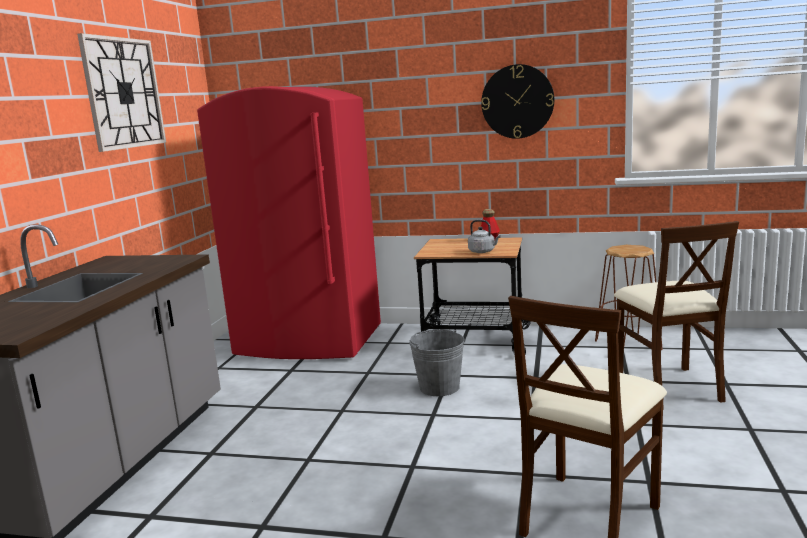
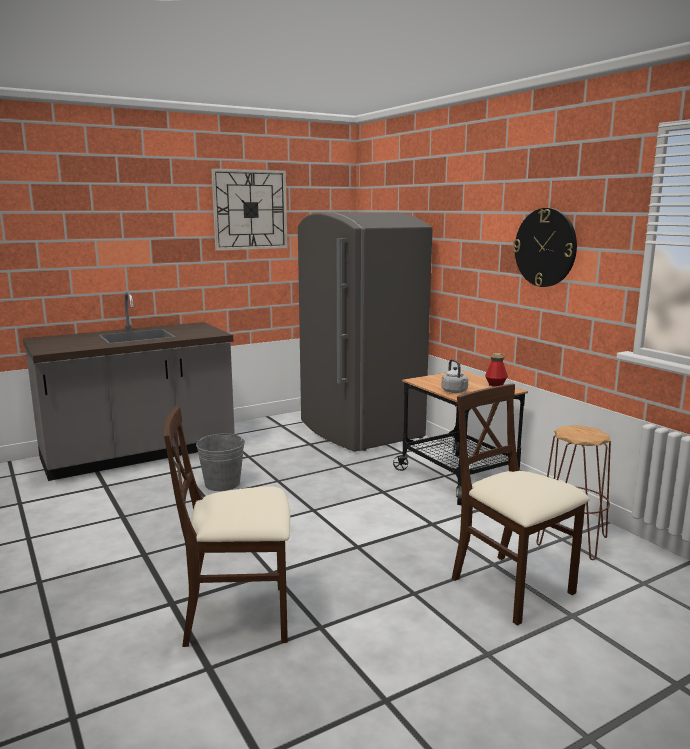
camera: 45 degrees right, 0 degrees up
red fridge [197,86,381,359] -> grey fridge [298,212,432,452]
grey bucket [409,329,465,396] -> grey bucket moved to [196,433,245,491]
beige chair [614,221,739,410] -> beige chair turned 105 degrees clockwise [452,384,589,626]

